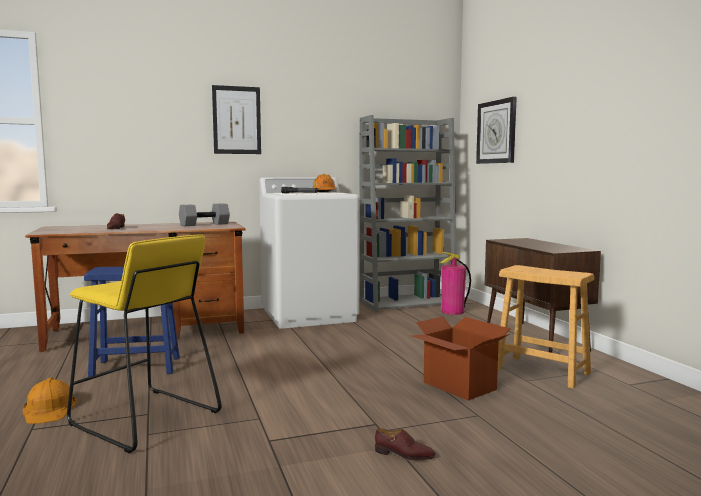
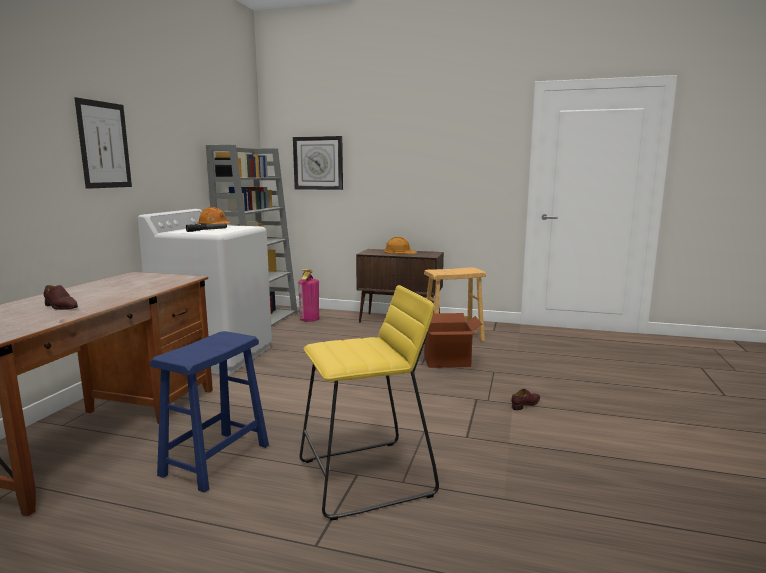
camera: 55 degrees left, 5 degrees up
orange hard hat [23,378,77,424] -> orange hard hat moved to [384,237,417,254]
grey dumbbell [179,203,230,226] -> none

